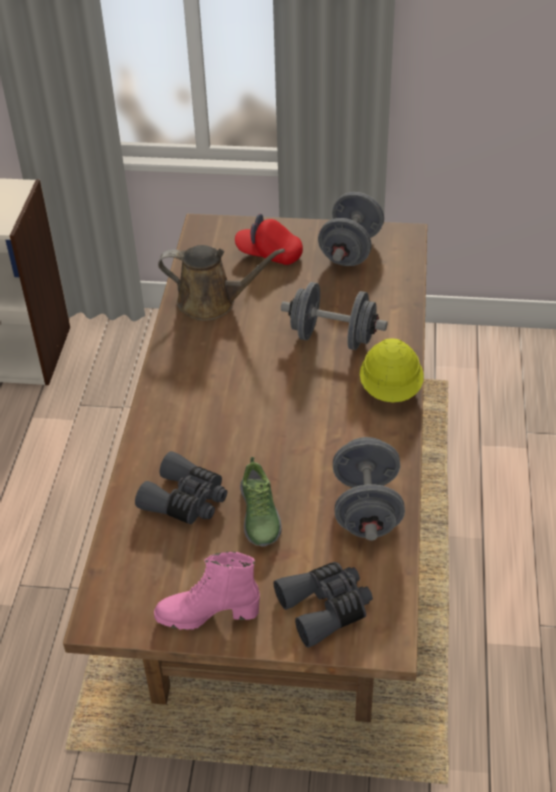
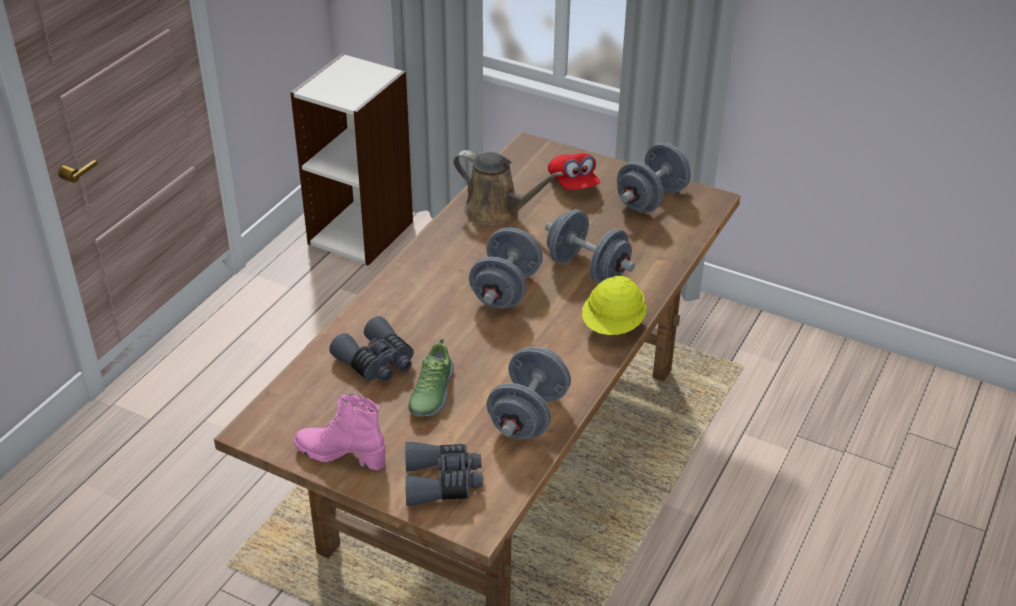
camera: 20 degrees right, 5 degrees down
red cap [235,214,303,265] -> red cap turned 150 degrees counterclockwise [548,153,600,190]
none -> grey dumbbell [469,228,543,308]

